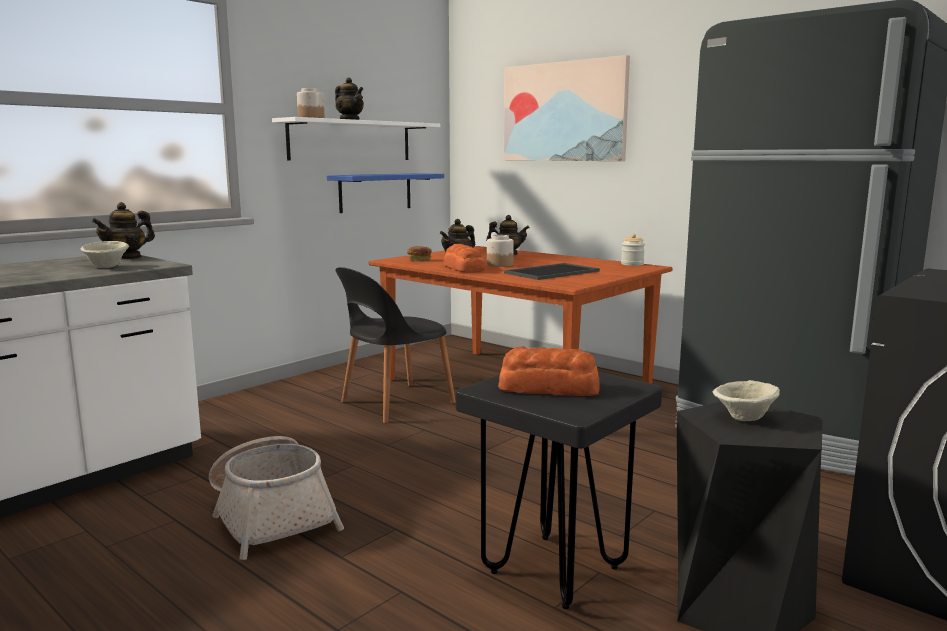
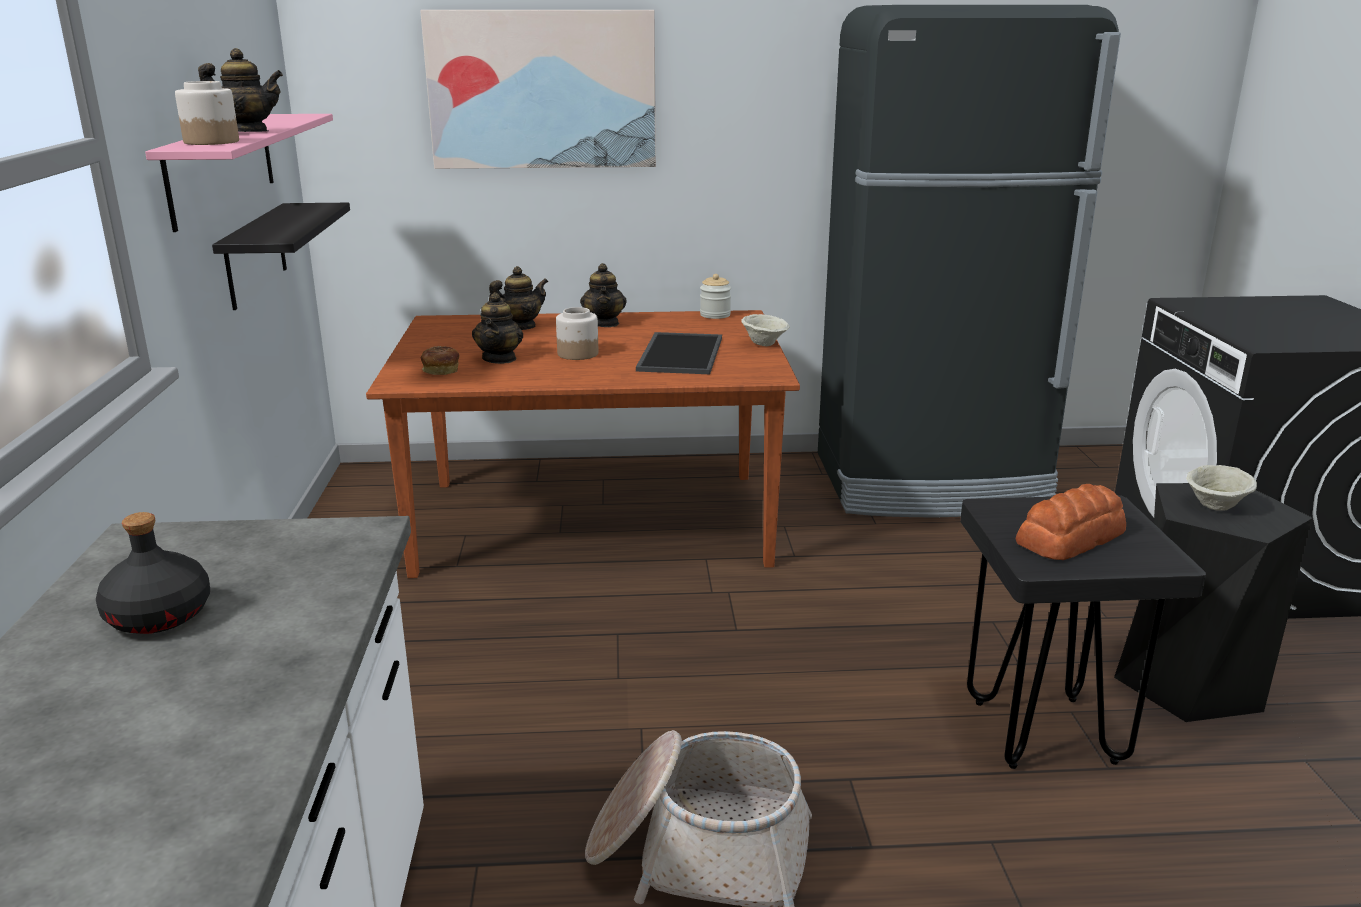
camera: 45 degrees left, 10 degrees up
beige bowl [80,241,129,268] -> beige bowl moved to [741,314,790,346]
teapot [92,202,155,260] -> teapot moved to [580,263,627,327]
white shelf [272,117,440,161] -> pink shelf [145,114,333,232]
blue shelf [327,173,444,213] -> black shelf [212,203,350,310]
black chair [335,267,455,423] -> none
bread [443,244,485,272] -> none
none -> black bottle [96,512,210,634]

